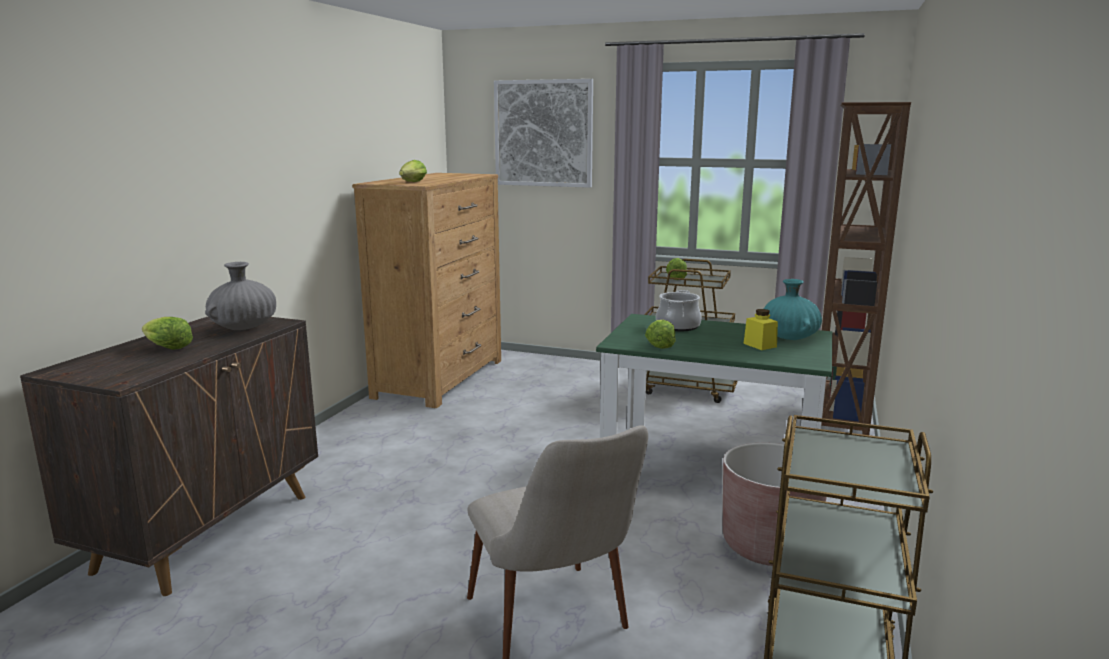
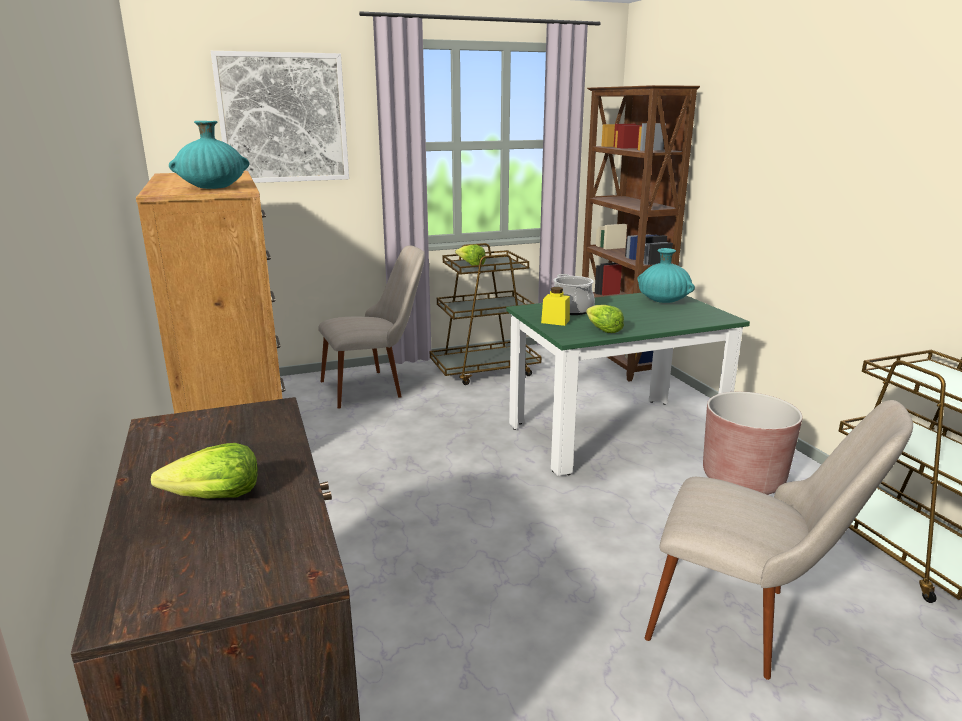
camera: 40 degrees left, 5 degrees up
grey vase [205,262,276,330] -> none
lettuce [399,160,427,182] -> turquoise vase [169,121,250,189]
yellow jar [743,309,778,350] -> yellow jar moved to [541,287,570,326]
none -> beige chair [318,245,425,409]

